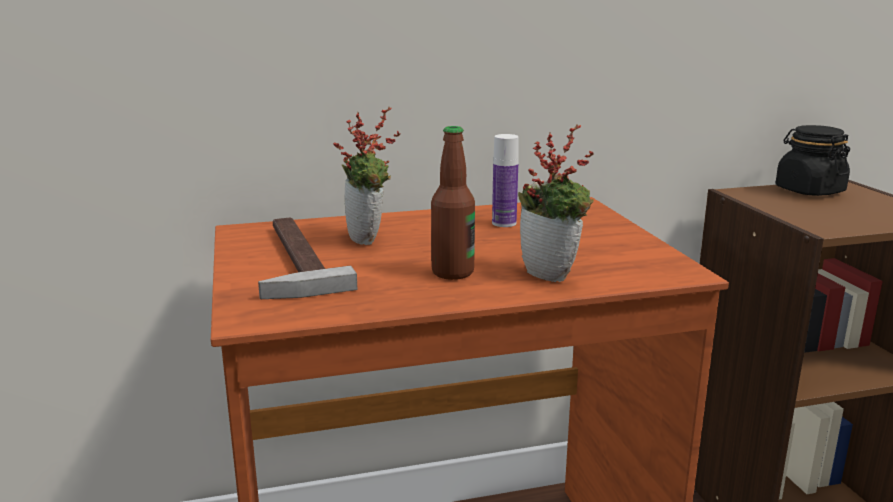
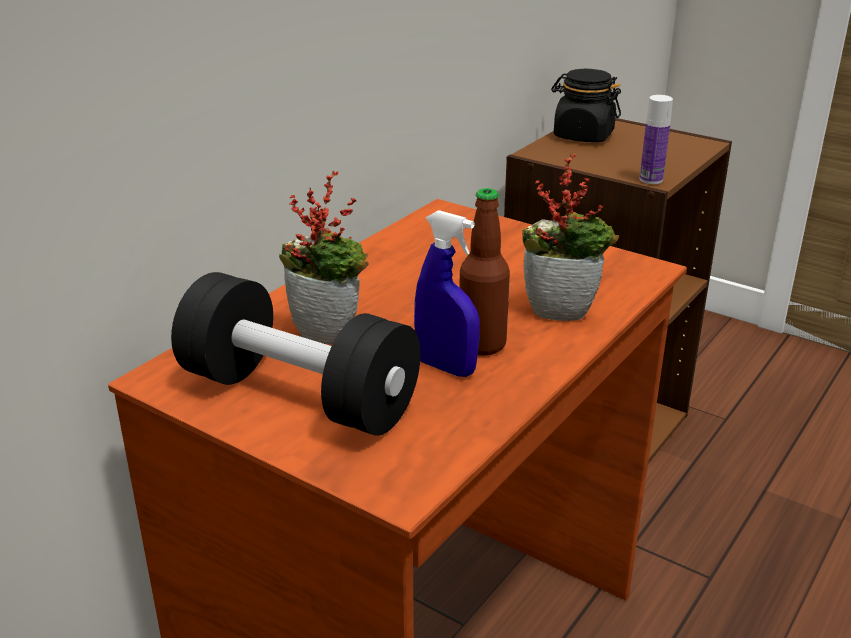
camera: 40 degrees left, 10 degrees up
hammer [258,217,357,299] -> black dumbbell [171,272,420,436]
bottle [492,134,519,227] -> bottle moved to [640,95,673,184]
none -> blue spray bottle [414,210,480,377]

